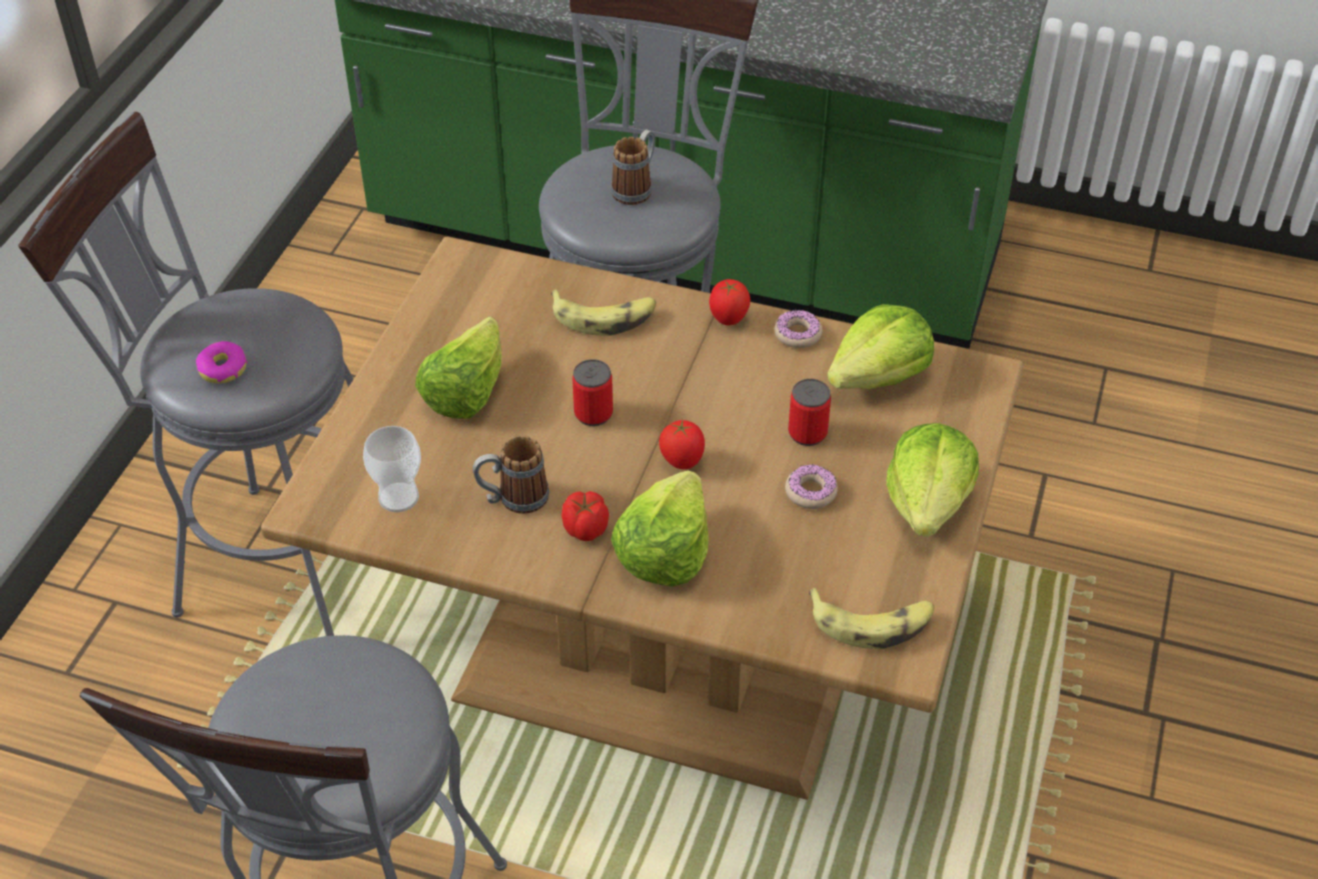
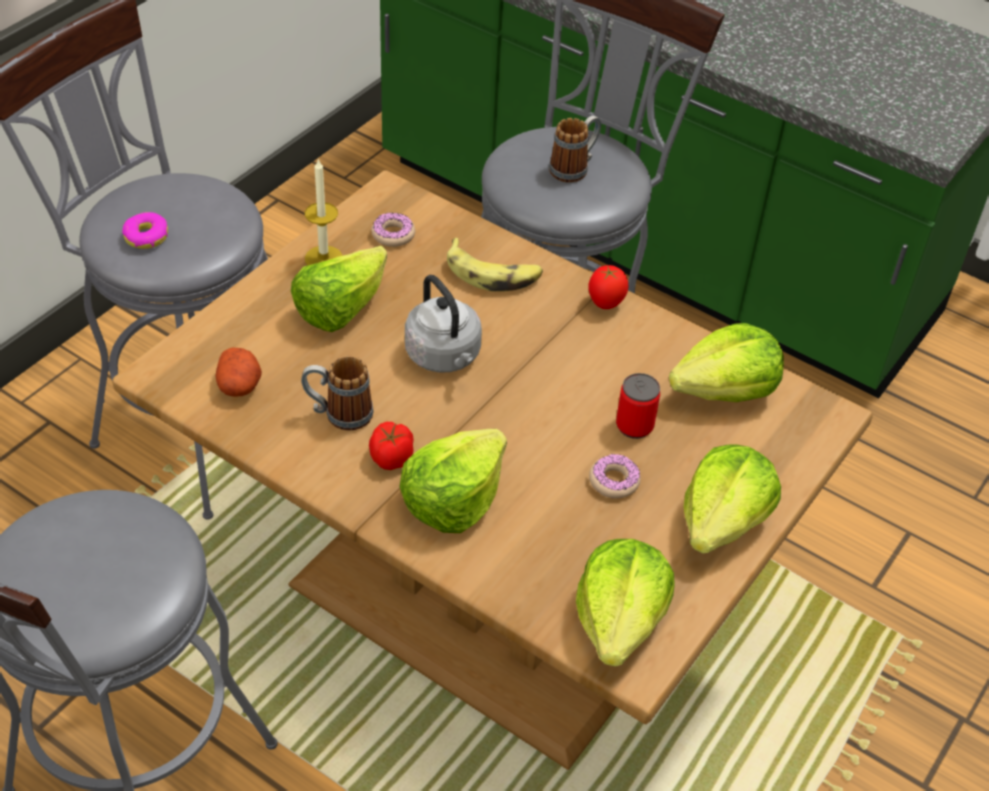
camera: 15 degrees right, 0 degrees up
cup [363,426,421,512] -> potato [215,347,262,397]
can [572,359,613,426] -> grey kettle [405,275,482,373]
tomato [659,420,705,469] -> none
donut [775,309,823,348] -> donut moved to [371,213,415,247]
banana [809,587,934,649] -> lettuce [576,539,675,667]
none -> candle [305,158,343,265]

